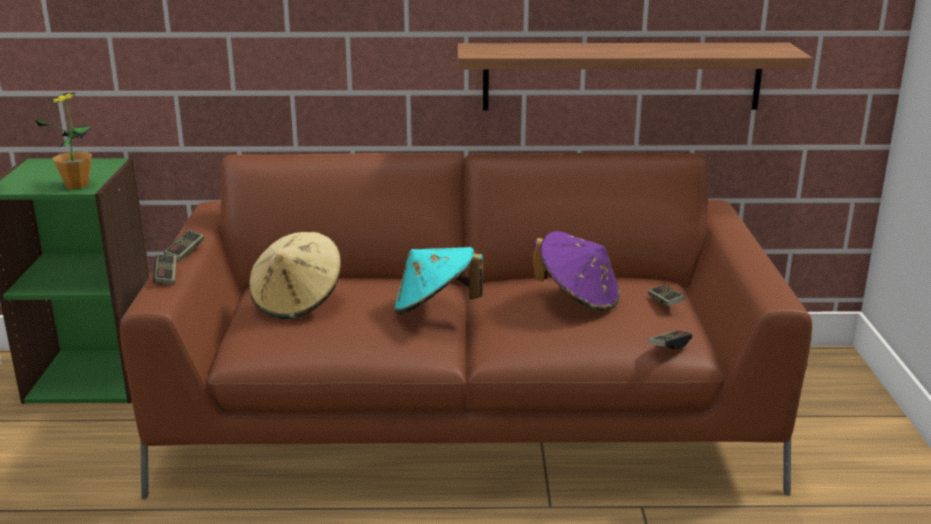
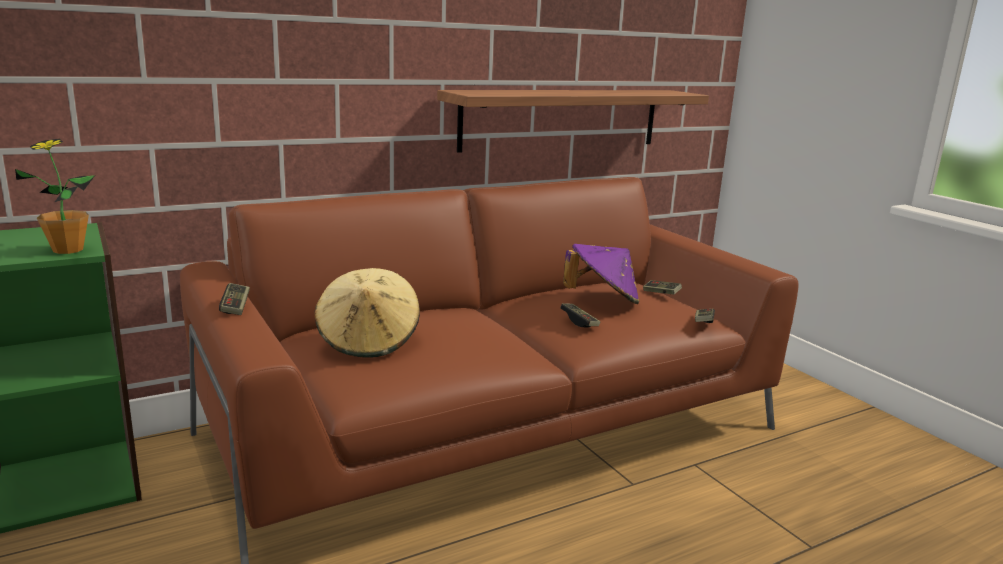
camera: 30 degrees left, 5 degrees down
game controller [153,254,177,285] -> game controller moved to [560,303,600,327]
turquoise hat [394,247,483,315] -> none

